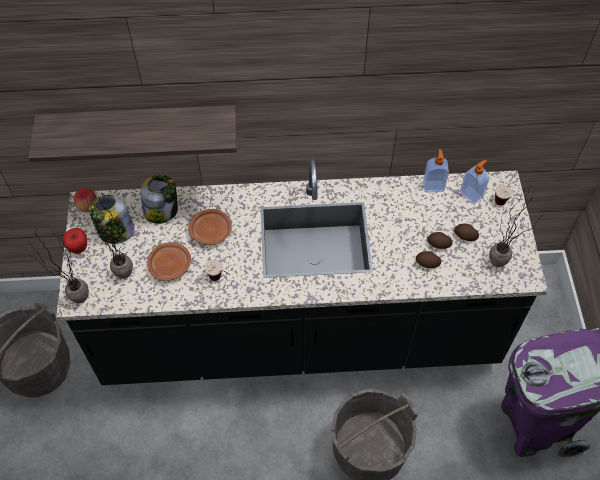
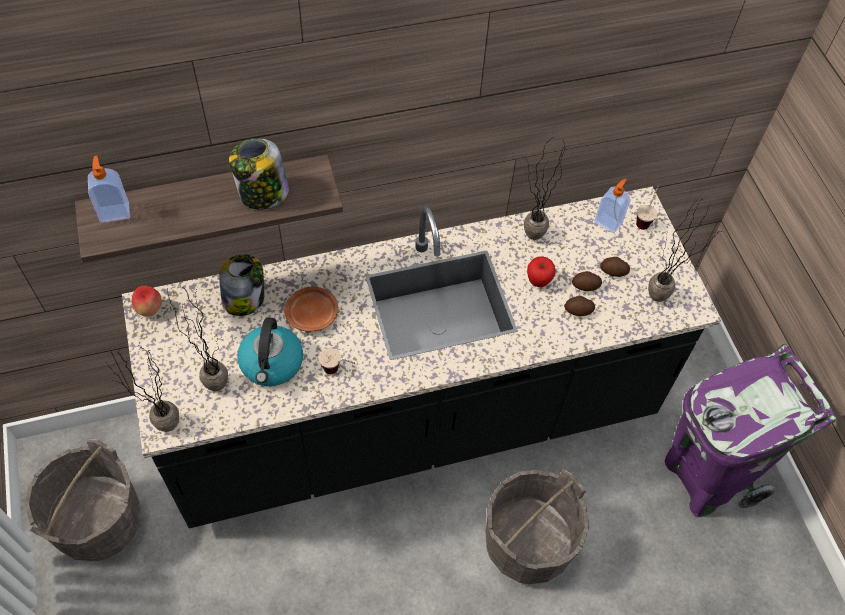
camera: 15 degrees left, 0 degrees up
apple [63,228,87,254] -> apple moved to [527,256,556,287]
jar [89,195,135,244] -> jar moved to [229,138,289,210]
brown plate [147,242,191,281] -> kettle [237,317,303,386]
soap dispenser [423,149,449,192] -> soap dispenser moved to [88,156,130,223]
none -> potted plant [524,137,567,240]

